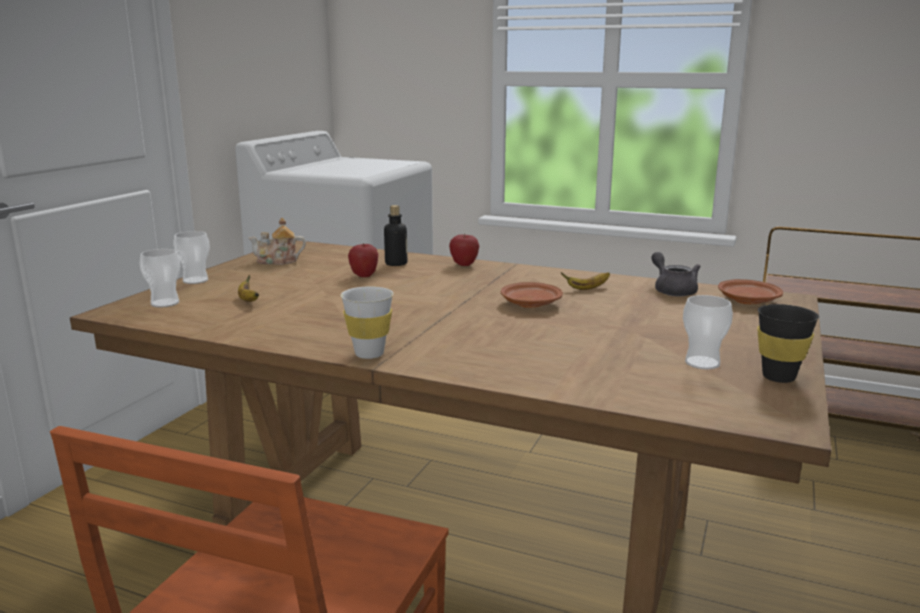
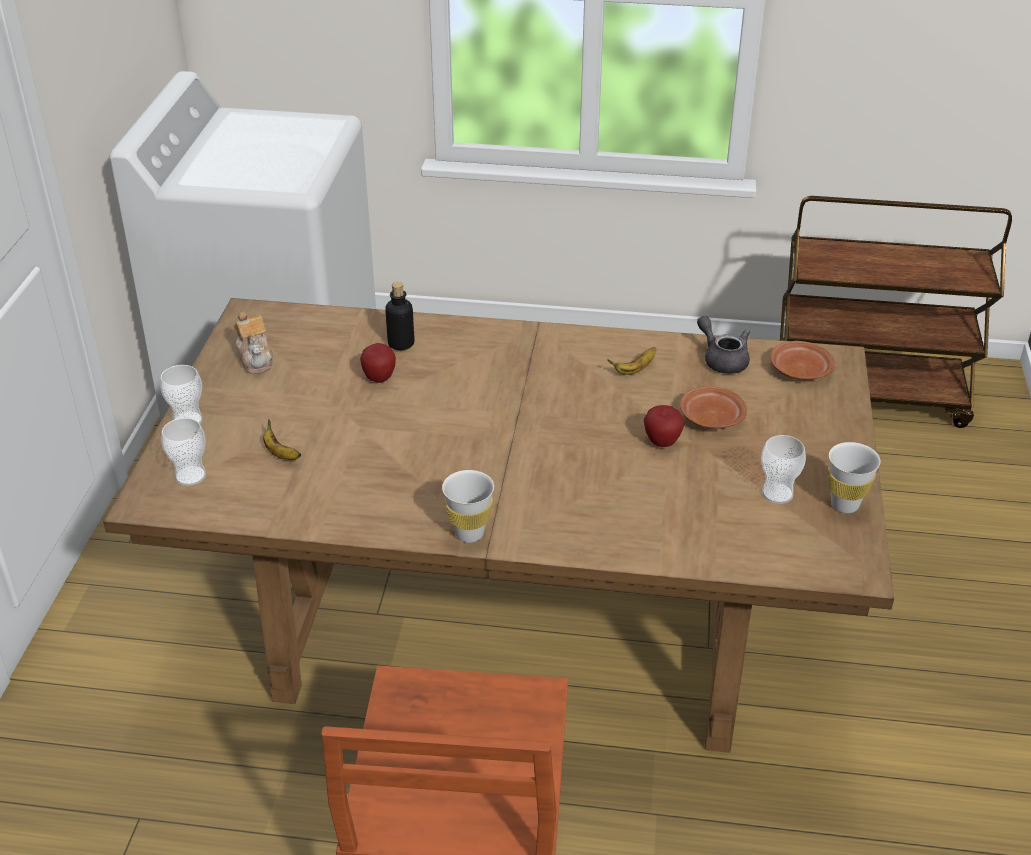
camera: 15 degrees left, 20 degrees up
teapot [248,218,306,265] -> teapot turned 90 degrees counterclockwise [234,311,273,374]
apple [449,234,479,266] -> apple moved to [644,405,684,447]
brown plate [501,282,563,308] -> brown plate moved to [680,386,747,429]
black cup [757,304,819,383] -> white cup [828,442,881,513]

